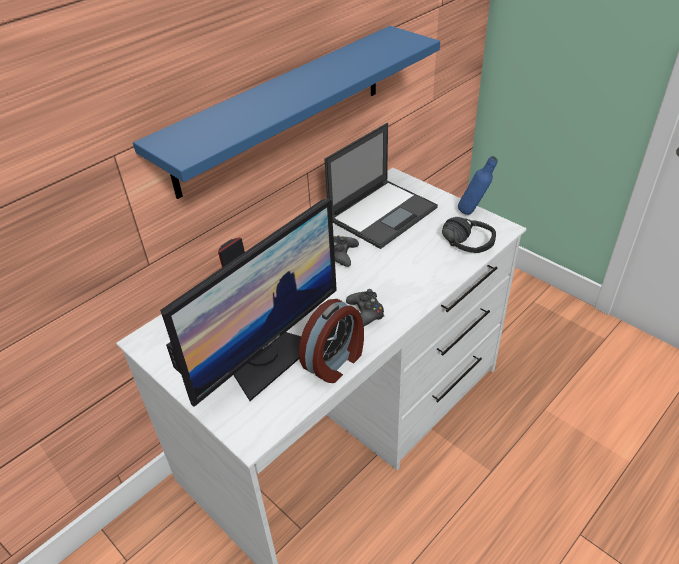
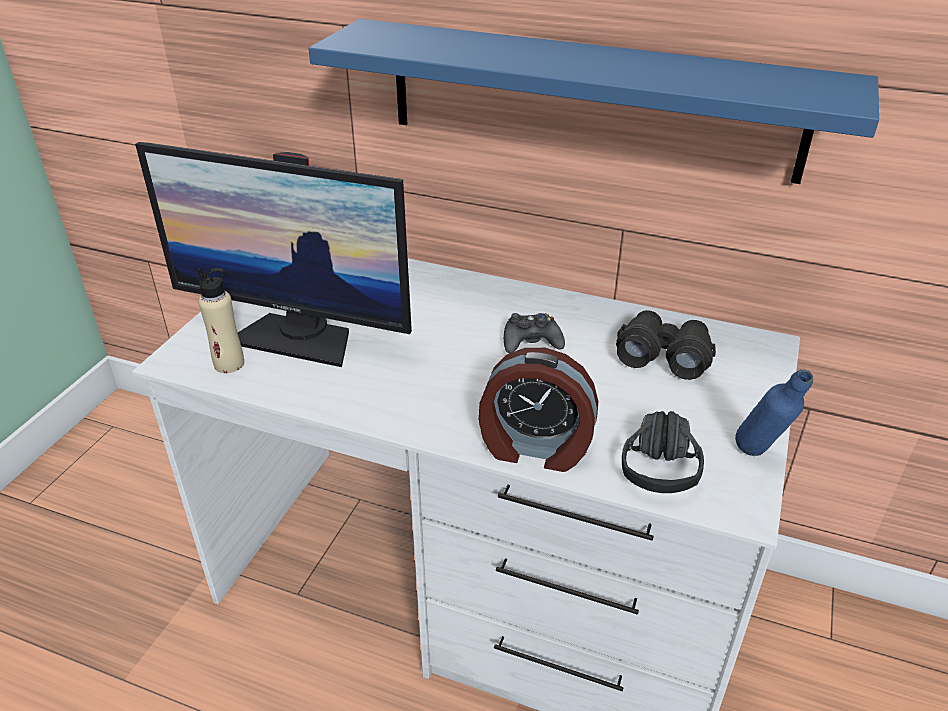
camera: 65 degrees right, 5 degrees down
alarm clock [299,299,364,383] -> alarm clock moved to [478,348,598,472]
laptop [324,123,438,249] -> black binoculars [616,310,716,380]
black game controller [346,289,384,326] -> none
none -> beige bottle [198,268,244,373]

